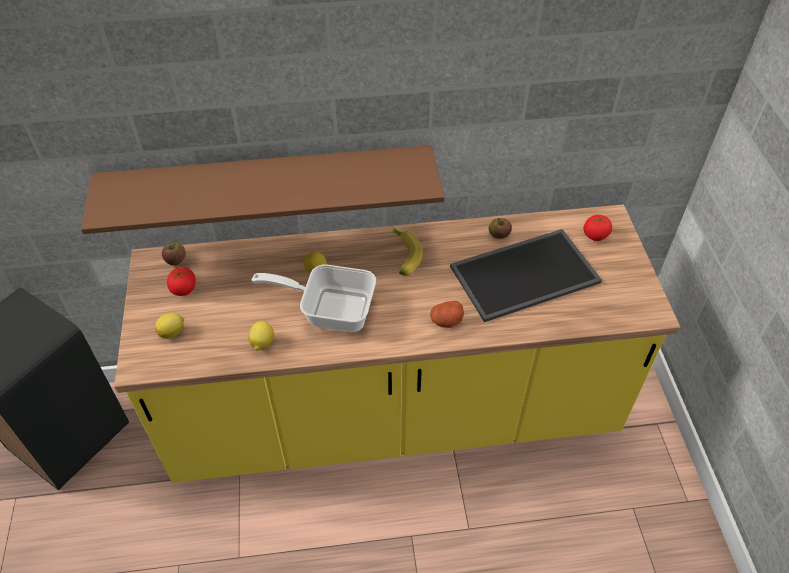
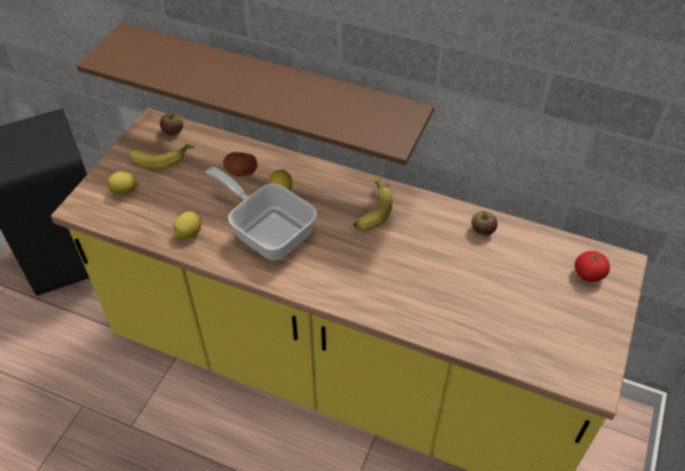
camera: 30 degrees right, 0 degrees up
tomato [167,267,196,296] -> banana [129,144,195,171]
potato [430,301,464,328] -> potato moved to [223,152,257,176]
tray [450,229,602,322] -> none

